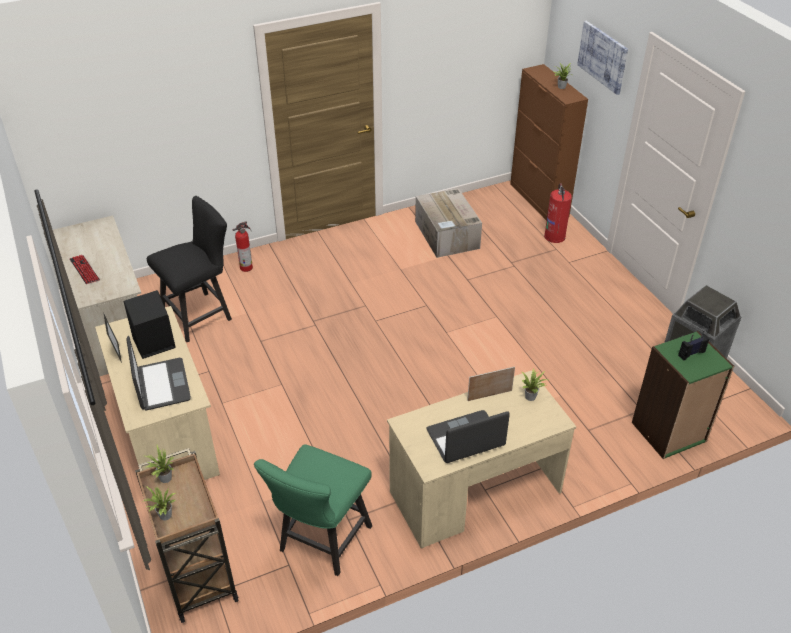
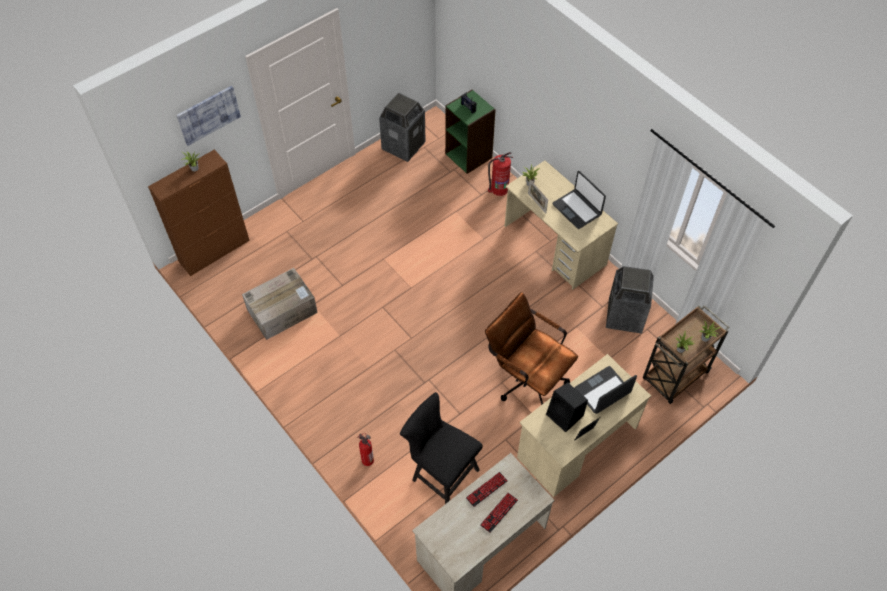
camera: 105 degrees left, 15 degrees up
green chair [254,444,372,576] -> trash can [606,266,654,333]
fire extinguisher [544,183,572,243] -> fire extinguisher moved to [488,152,513,196]
none -> keyboard [466,472,508,507]
none -> brown office chair [485,292,578,405]

